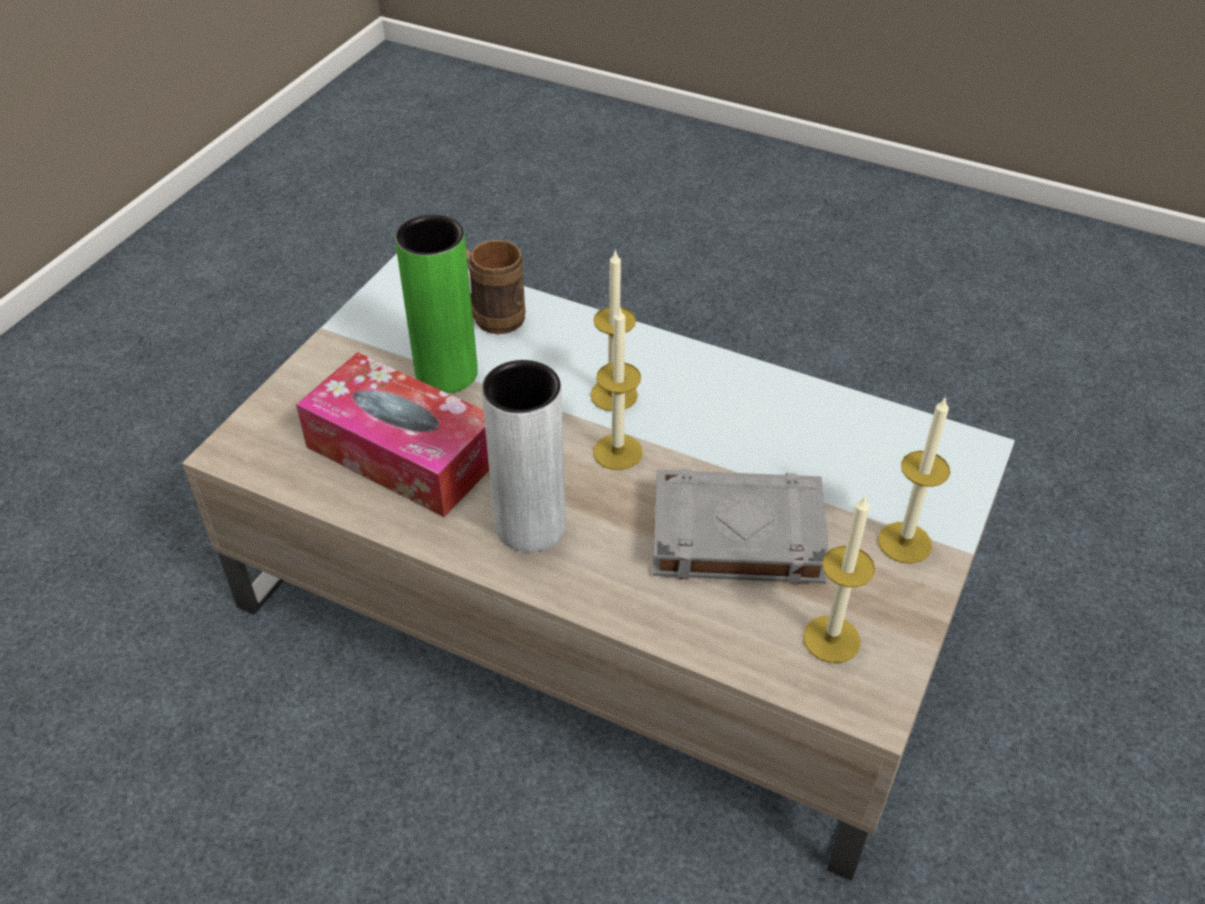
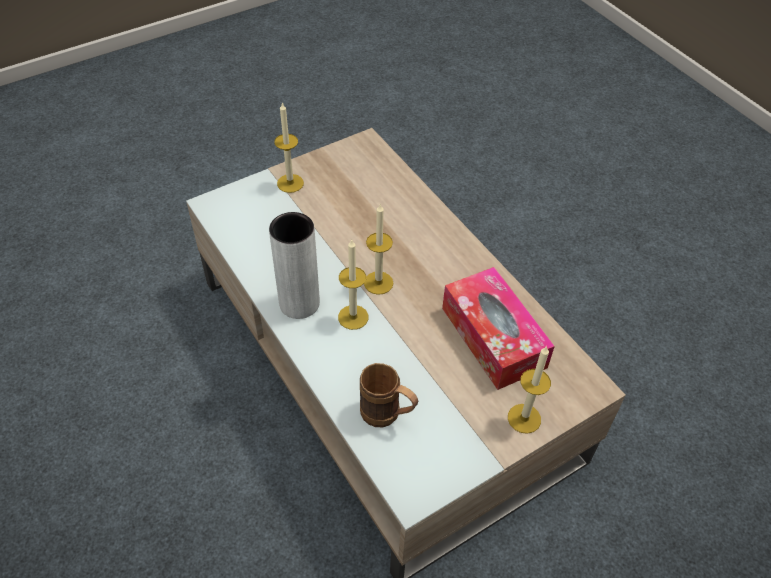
camera: 150 degrees left, 5 degrees up
green vase [395,215,478,393] -> none
grey vase [482,360,566,552] -> grey vase moved to [269,212,320,319]
grey book [653,469,829,584] -> none
candle [803,496,875,663] -> candle moved to [508,346,551,434]

